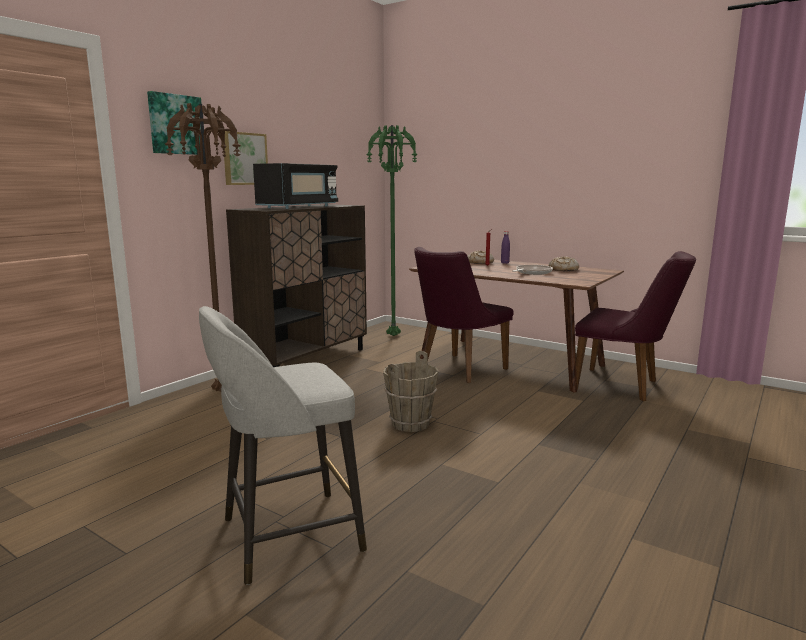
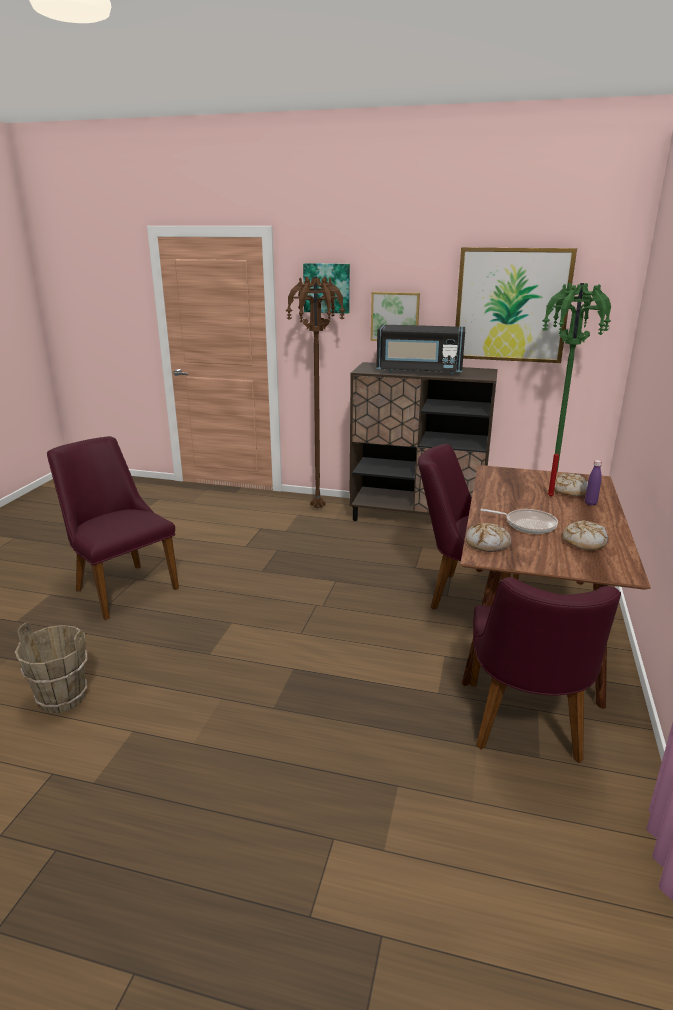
camera: 70 degrees right, 10 degrees up
grey stool [199,306,367,585] -> purple chair [47,436,179,620]
brown bucket [383,351,438,432] -> brown bucket moved to [14,622,88,713]
none -> picture [455,247,577,363]
none -> bread [465,523,511,552]

